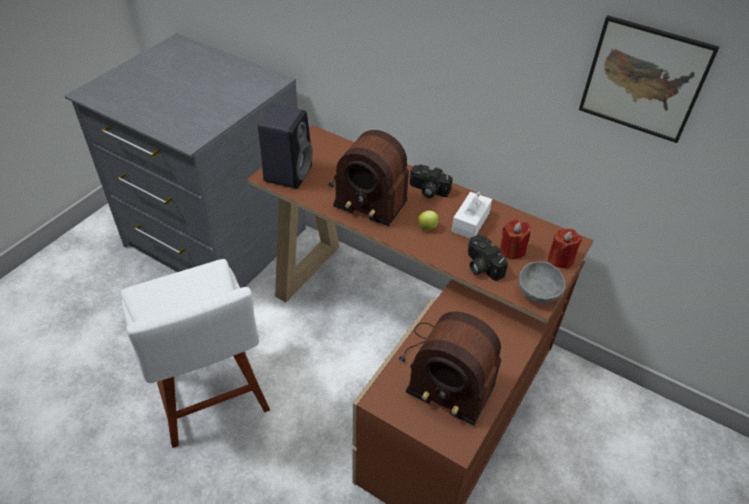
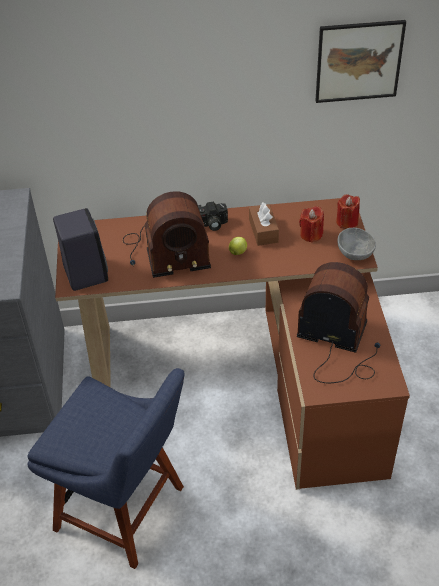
camera: 35 degrees left, 0 degrees up
white chair [121,259,270,448] -> blue chair [27,368,185,569]
radio [399,312,502,426] -> radio turned 150 degrees counterclockwise [297,262,380,384]
white tissue box [451,191,492,238] -> brown tissue box [249,202,279,246]
camera [467,234,508,281] -> none

